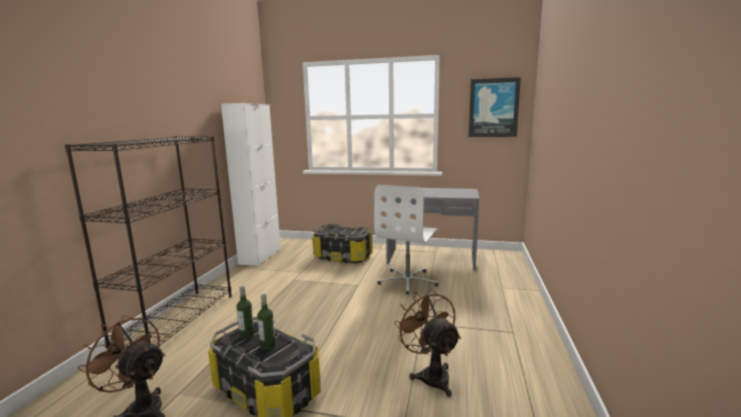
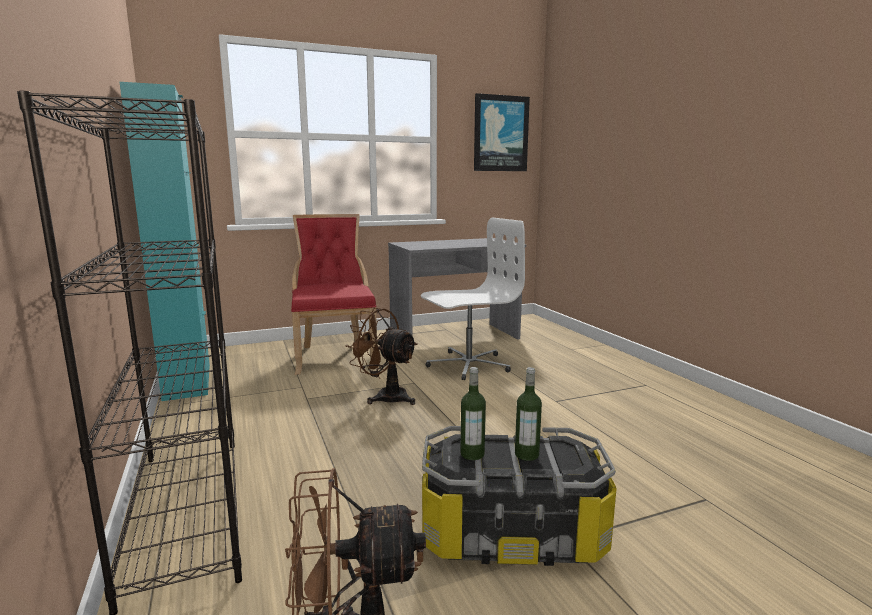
camera: 35 degrees left, 0 degrees up
white cabinet [221,103,281,266] -> turquoise cabinet [120,82,210,401]
storage box [312,224,372,263] -> red chair [291,214,379,375]
white office chair [374,185,439,295] -> white office chair turned 105 degrees counterclockwise [421,218,525,380]
brown fan [394,289,461,397] -> brown fan moved to [345,308,418,405]

